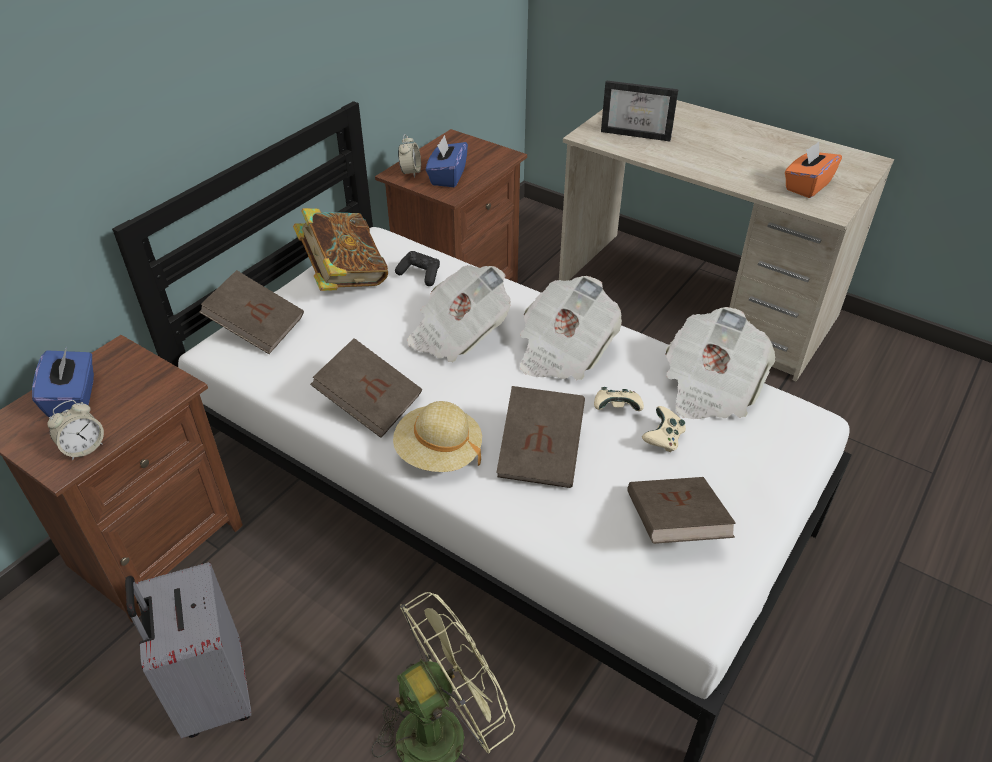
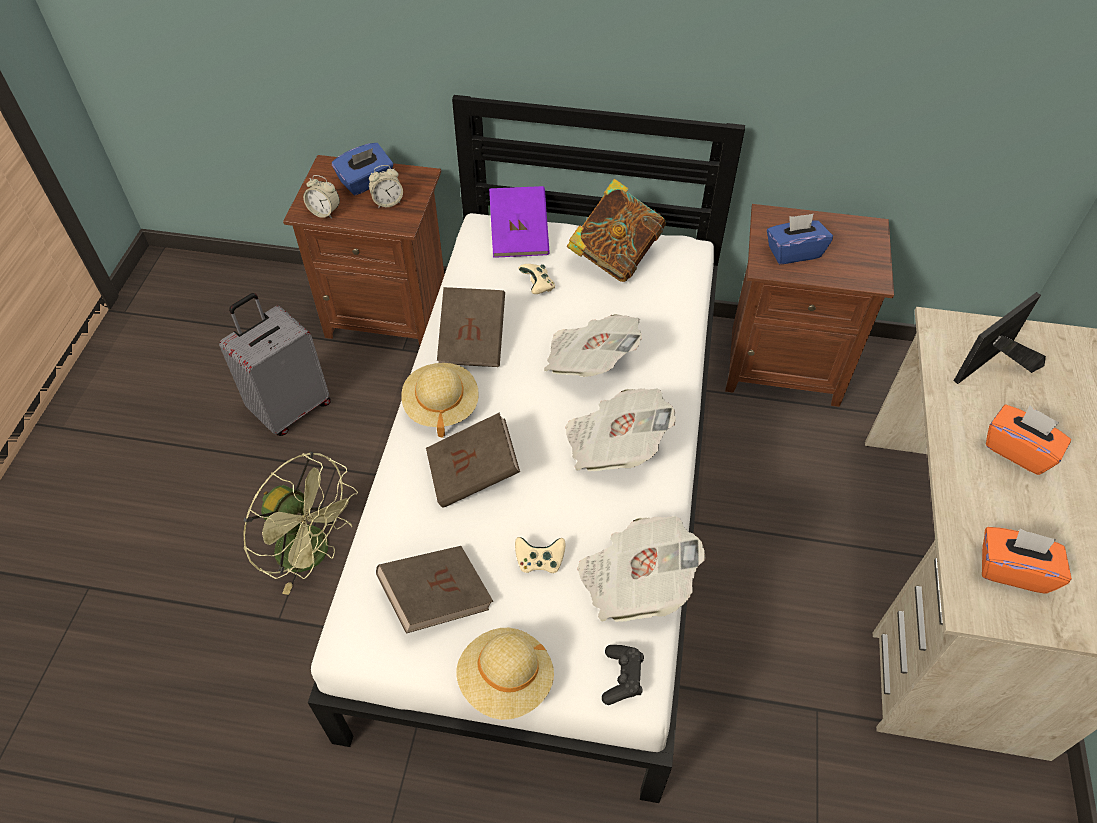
camera: 65 degrees right, 10 degrees up
brown book [199,270,304,354] -> purple book [489,186,550,258]
black game controller [395,251,440,286] -> black game controller moved to [602,645,644,705]
alarm clock [398,134,421,178] -> alarm clock moved to [369,165,403,208]
beige game controller [594,387,644,411] -> beige game controller moved to [518,264,555,294]
picture frame [601,80,678,141] -> picture frame turned 60 degrees clockwise [954,292,1046,384]
none -> beige hat [457,628,554,720]
none -> orange tissue box [986,405,1071,475]

